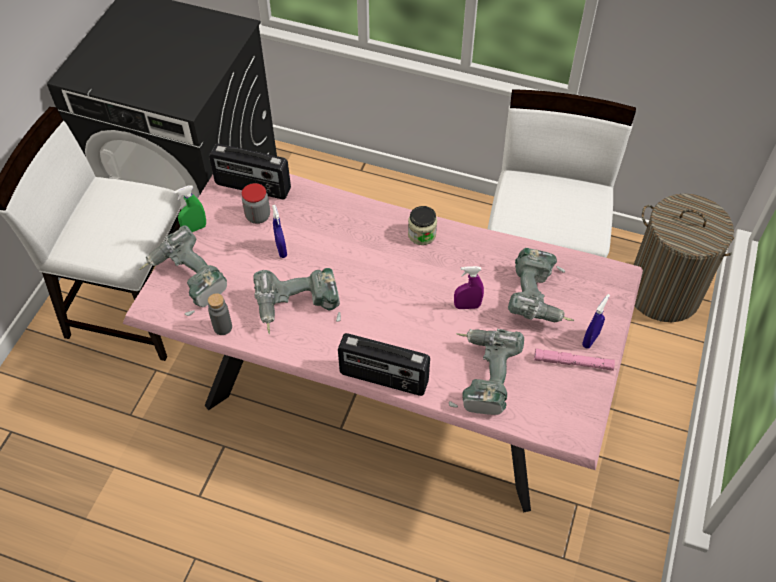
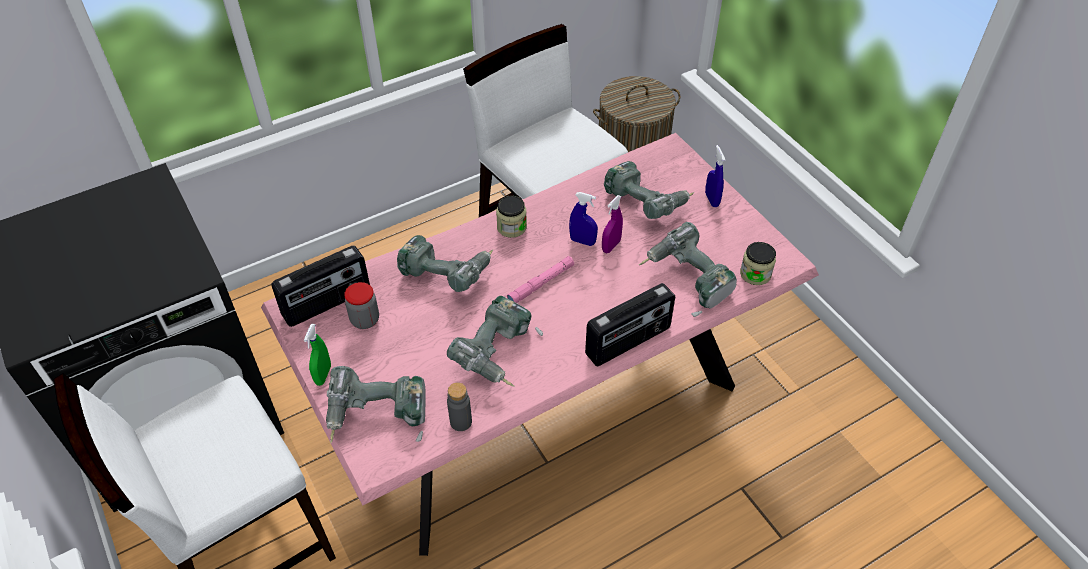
camera: 50 degrees left, 5 degrees down
blue spray bottle [272,205,287,258] -> blue spray bottle moved to [569,192,598,246]
pink flashlight [534,349,615,371] -> pink flashlight moved to [507,256,574,303]
none -> power drill [397,235,493,292]
none -> jar [740,242,776,285]

